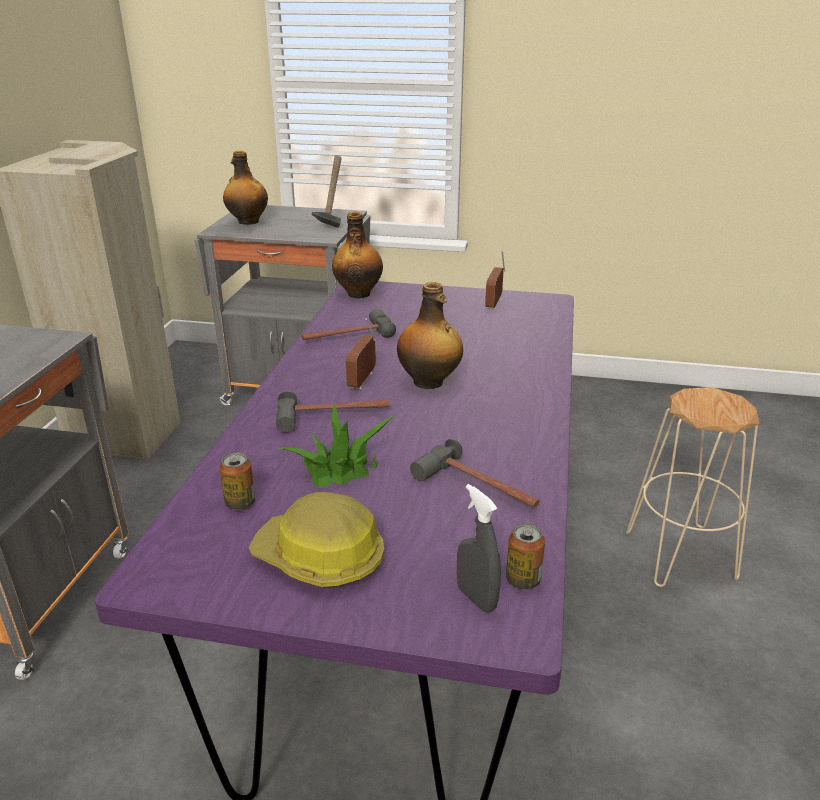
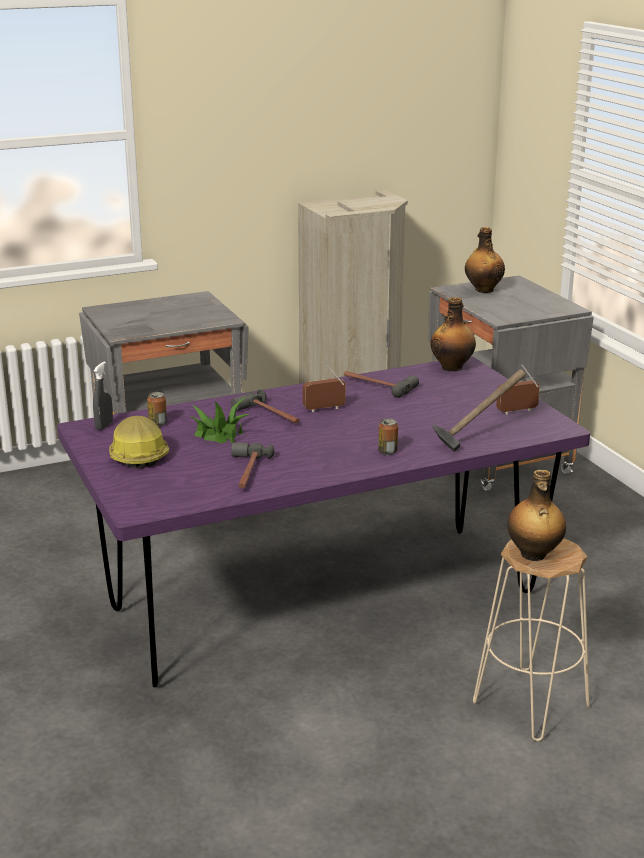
camera: 55 degrees right, 5 degrees down
hammer [312,155,341,228] -> hammer moved to [433,369,526,452]
bottle [397,282,463,389] -> bottle moved to [507,470,566,561]
grey spray bottle [457,484,501,613] -> grey spray bottle moved to [93,361,113,431]
can [506,523,545,589] -> can moved to [378,418,398,455]

